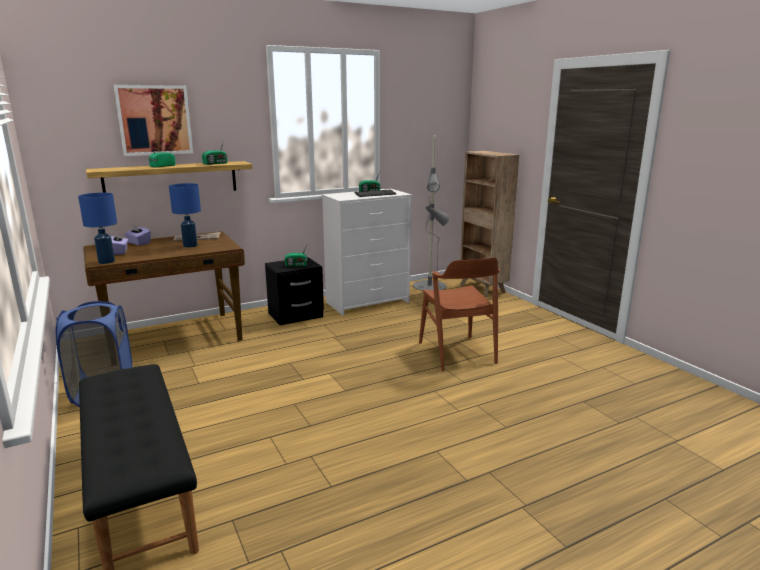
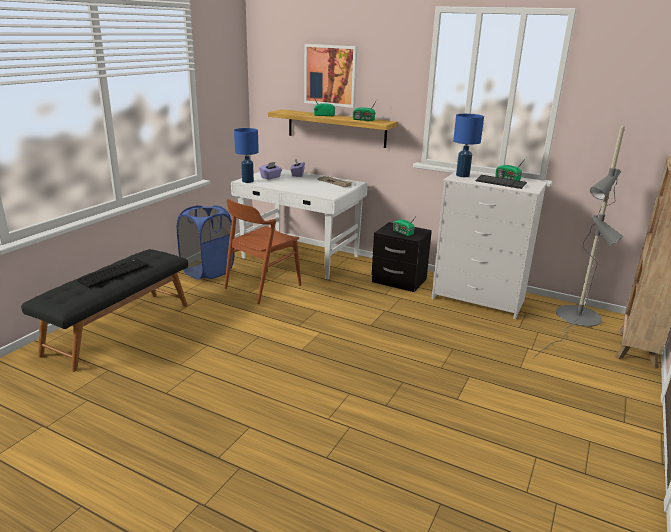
camera: 55 degrees right, 5 degrees up
brown desk [83,231,245,341] -> white desk [231,169,368,280]
blue table lamp [169,183,201,248] -> blue table lamp moved to [453,114,484,177]
brown chair [419,257,500,371] -> brown chair moved to [225,199,301,304]
none -> keyboard [77,259,148,288]

